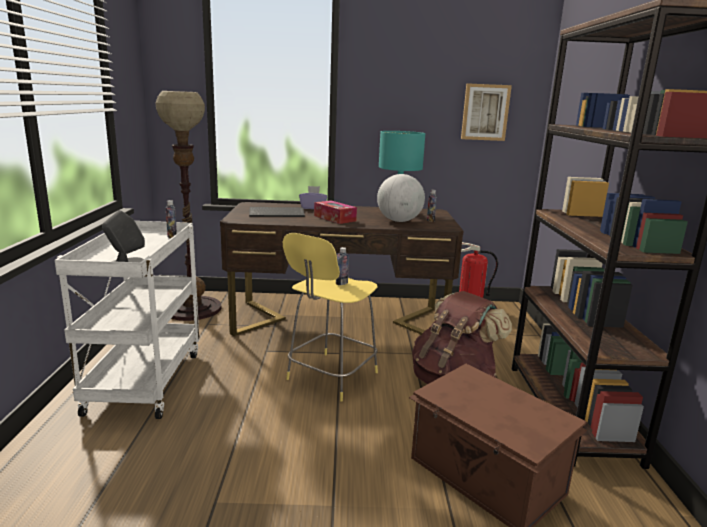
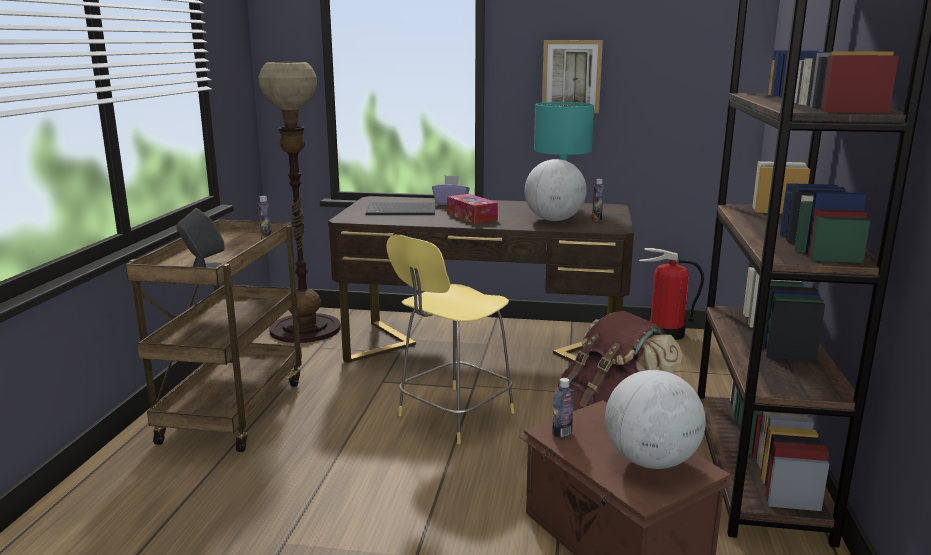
camera: 10 degrees right, 0 degrees up
white cart [54,221,199,419] -> brown cart [126,220,302,452]
bottle [336,247,349,285] -> bottle moved to [552,378,574,438]
picture [461,83,512,141] -> picture moved to [542,40,603,113]
none -> globe [605,370,706,469]

